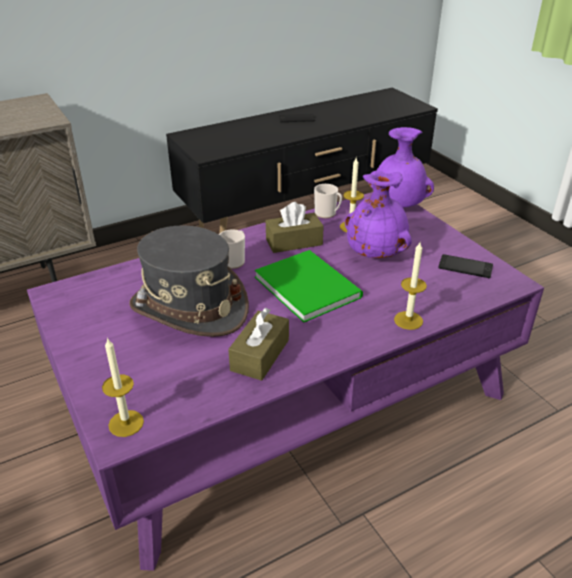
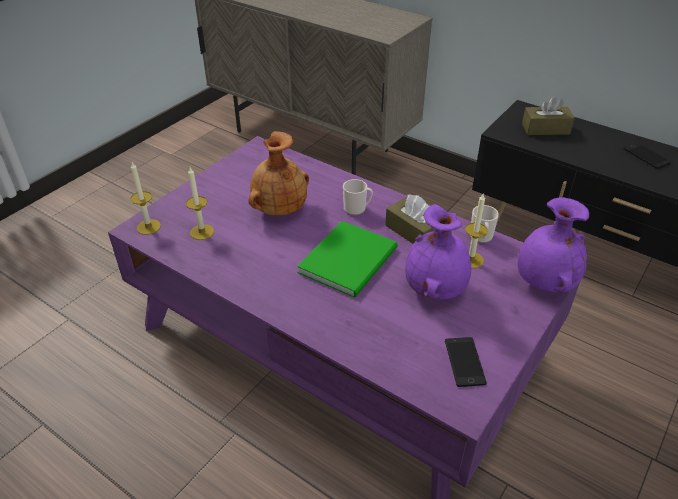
camera: 65 degrees right, 5 degrees up
grey hat [129,225,249,337] -> brown vase [248,131,309,216]
brown tissue box [228,308,289,381] -> brown tissue box moved to [522,96,575,135]
candle [394,242,427,330] -> candle moved to [186,167,214,240]

